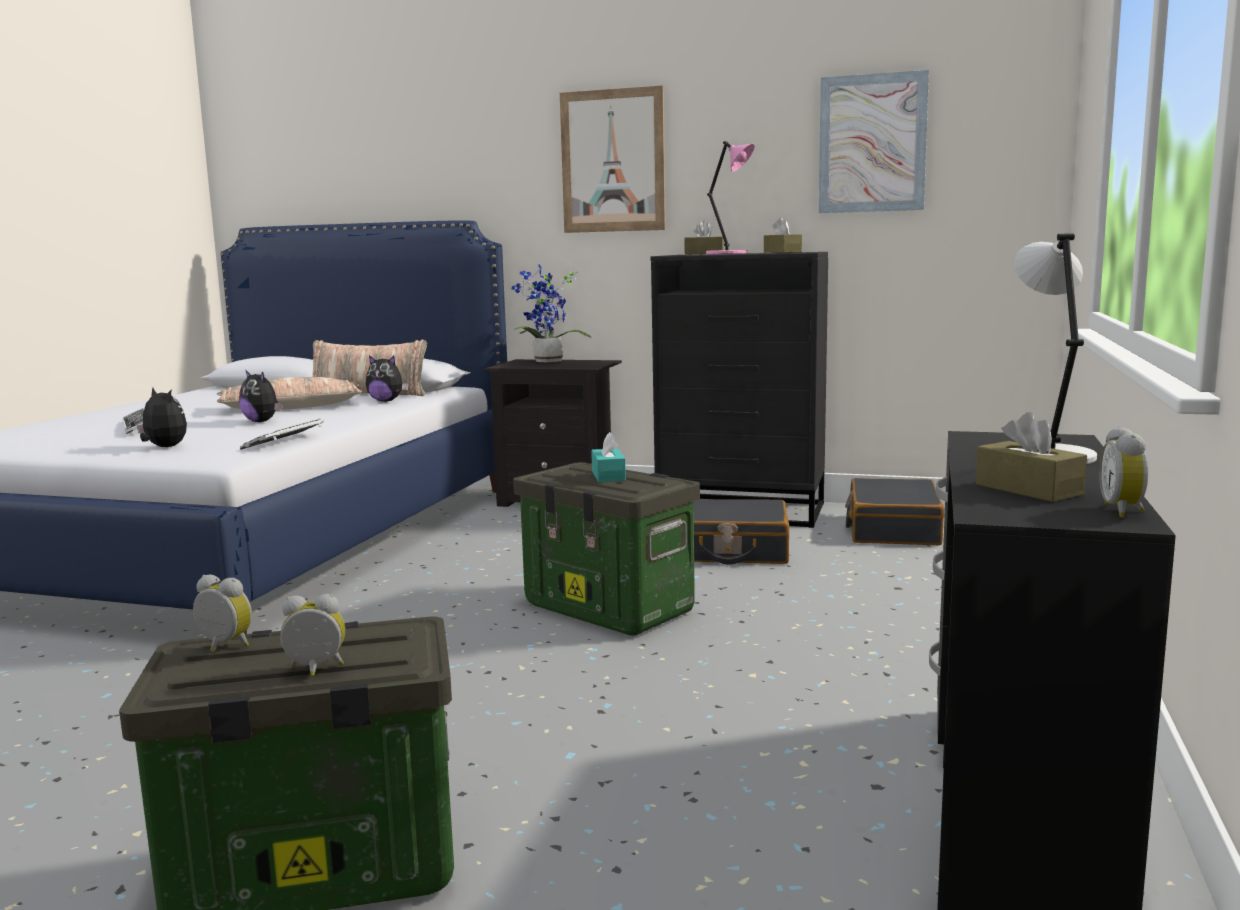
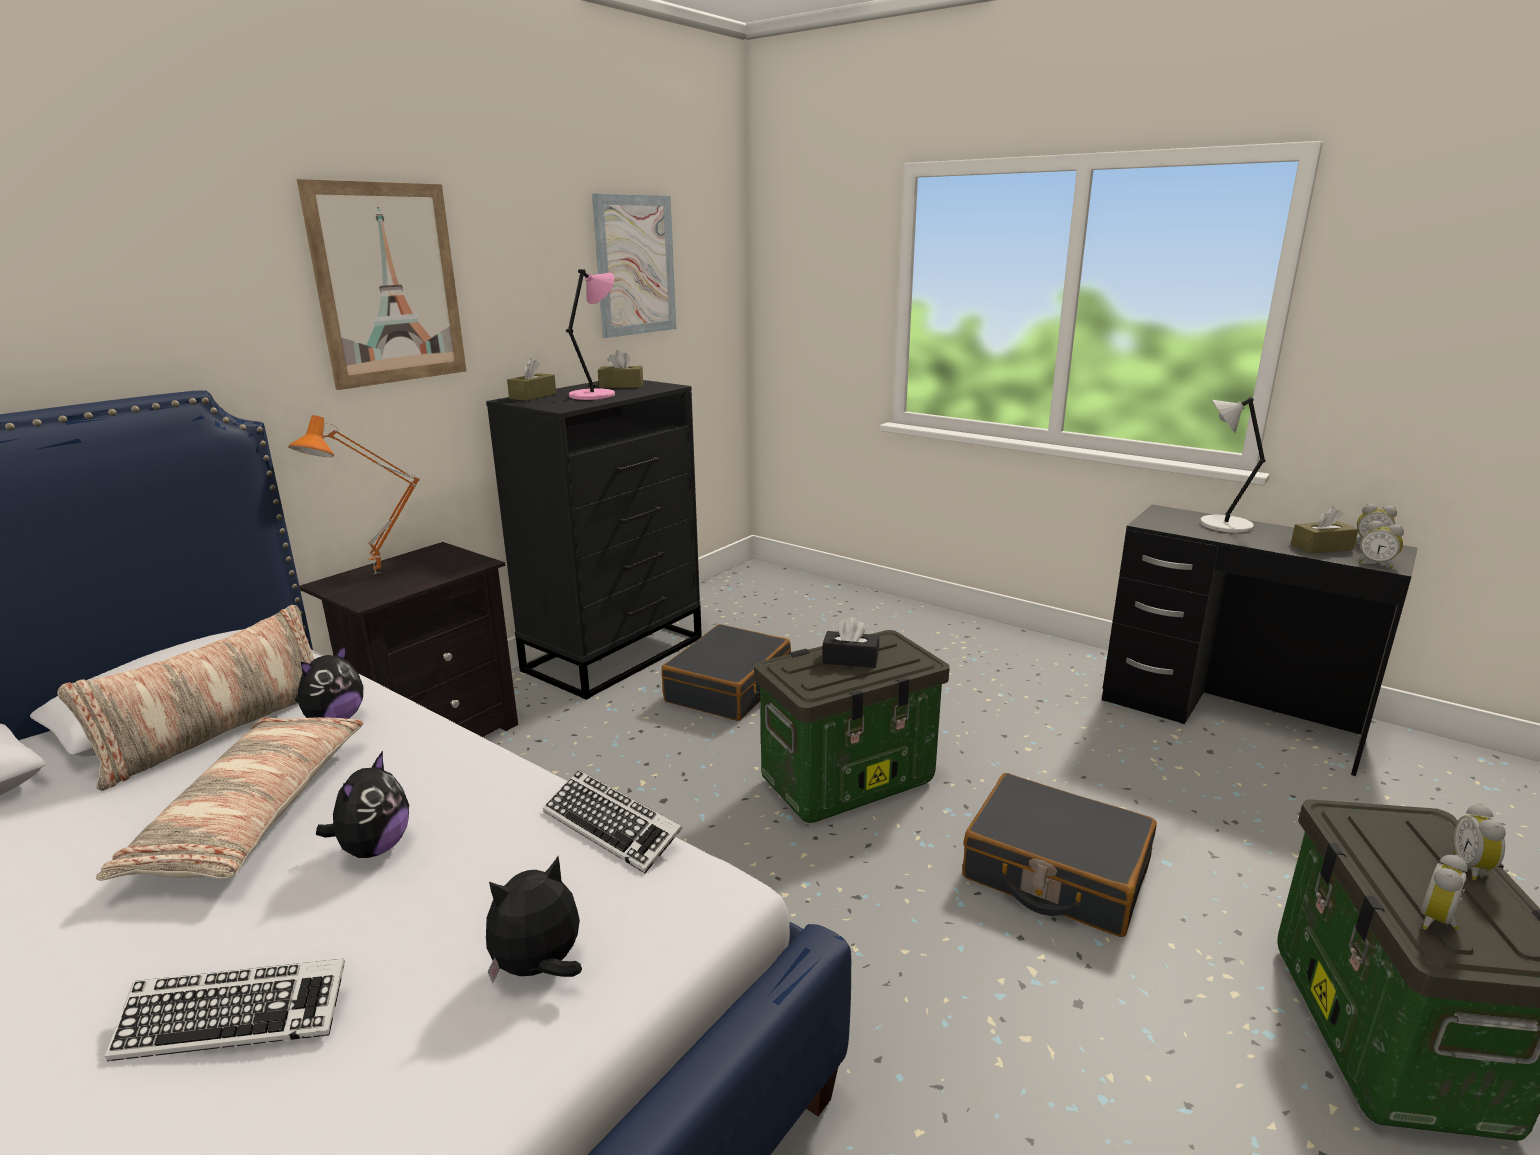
camera: 70 degrees left, 10 degrees up
plush toy [239,370,283,422] -> plush toy turned 45 degrees counterclockwise [316,751,409,858]
potted plant [512,264,592,363] -> orange table lamp [288,415,420,574]
turquoise tissue box [591,432,626,482] -> black tissue box [822,617,879,668]
black suitcase [845,478,944,545] -> black suitcase moved to [962,773,1157,937]
none -> alarm clock [1359,520,1404,568]

